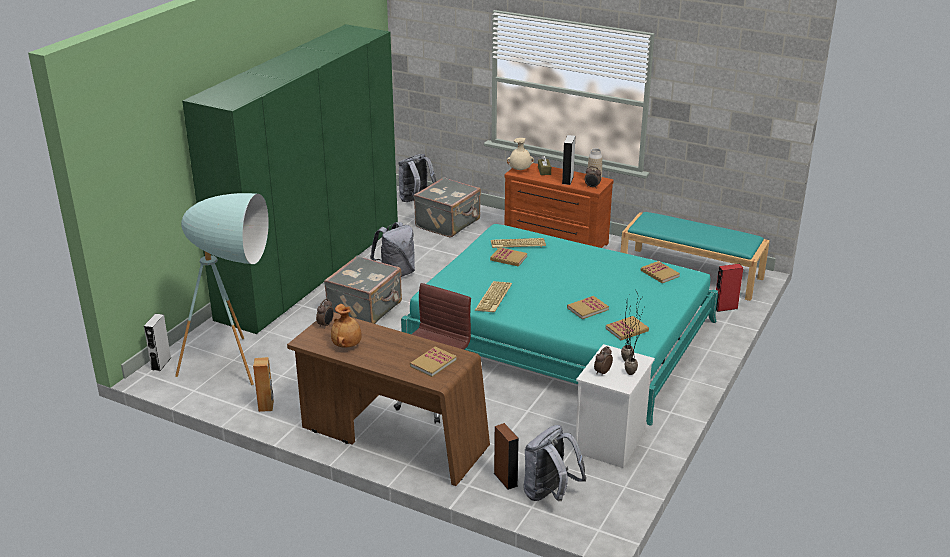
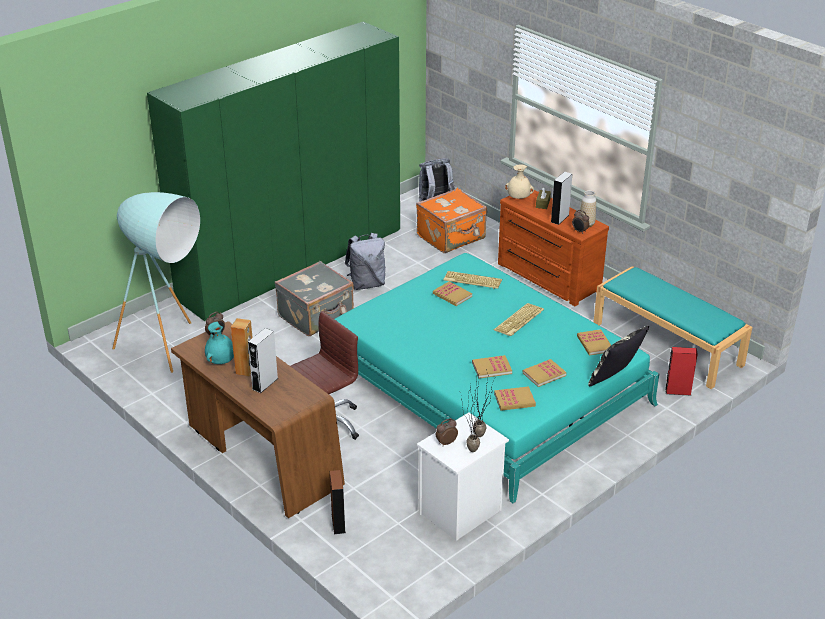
camera: 20 degrees right, 5 degrees up
grey speaker [144,314,171,371] -> grey speaker moved to [248,328,278,393]
brown speaker [253,357,274,412] -> brown speaker moved to [231,318,253,376]
brown vase [331,304,362,347] -> turquoise vase [205,322,234,364]
book [410,347,457,377] -> book moved to [522,359,566,387]
grey suitcase [414,177,481,237] -> orange suitcase [416,188,487,253]
keyboard [475,281,512,312] -> keyboard moved to [494,303,544,336]
grey backpack [524,425,587,501] -> none
none -> pillow [588,325,649,387]

